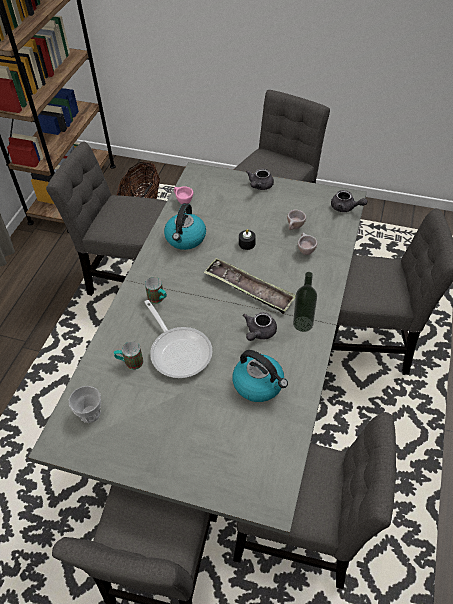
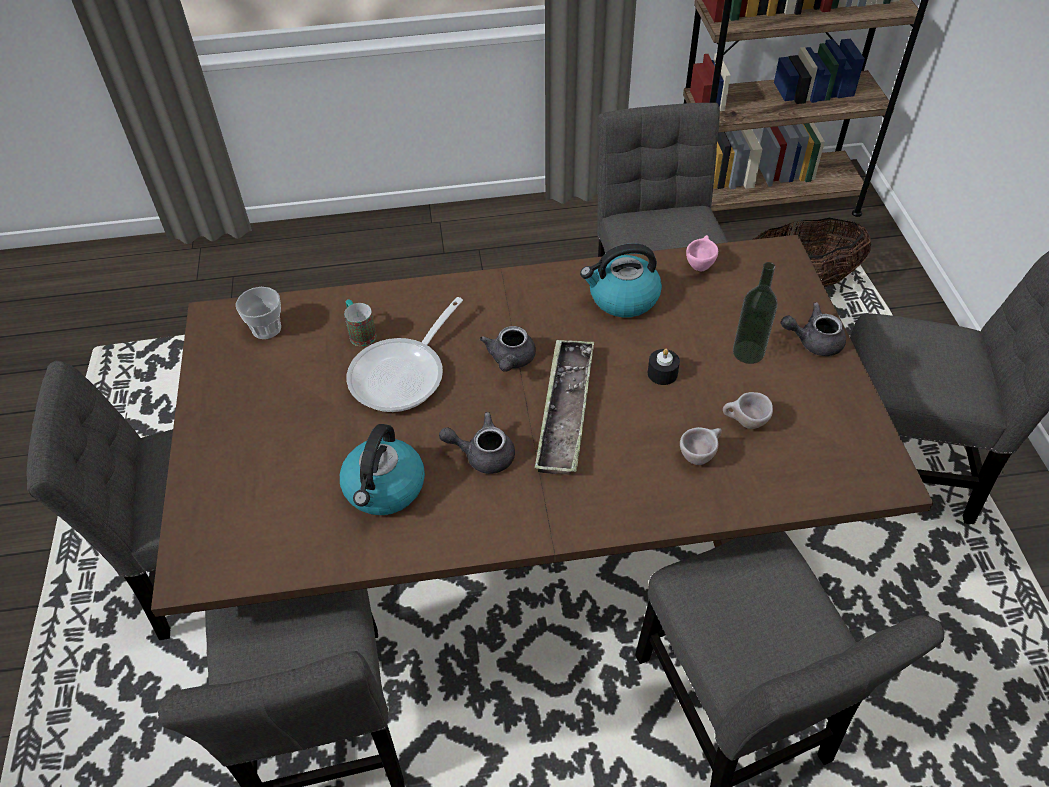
camera: 65 degrees right, 0 degrees up
grey dining table [28,162,367,536] -> brown dining table [151,235,933,617]
mug [145,277,167,304] -> none
bottle [293,272,317,332] -> bottle moved to [733,262,778,364]
grey teapot [331,190,368,212] -> grey teapot moved to [480,326,536,372]

